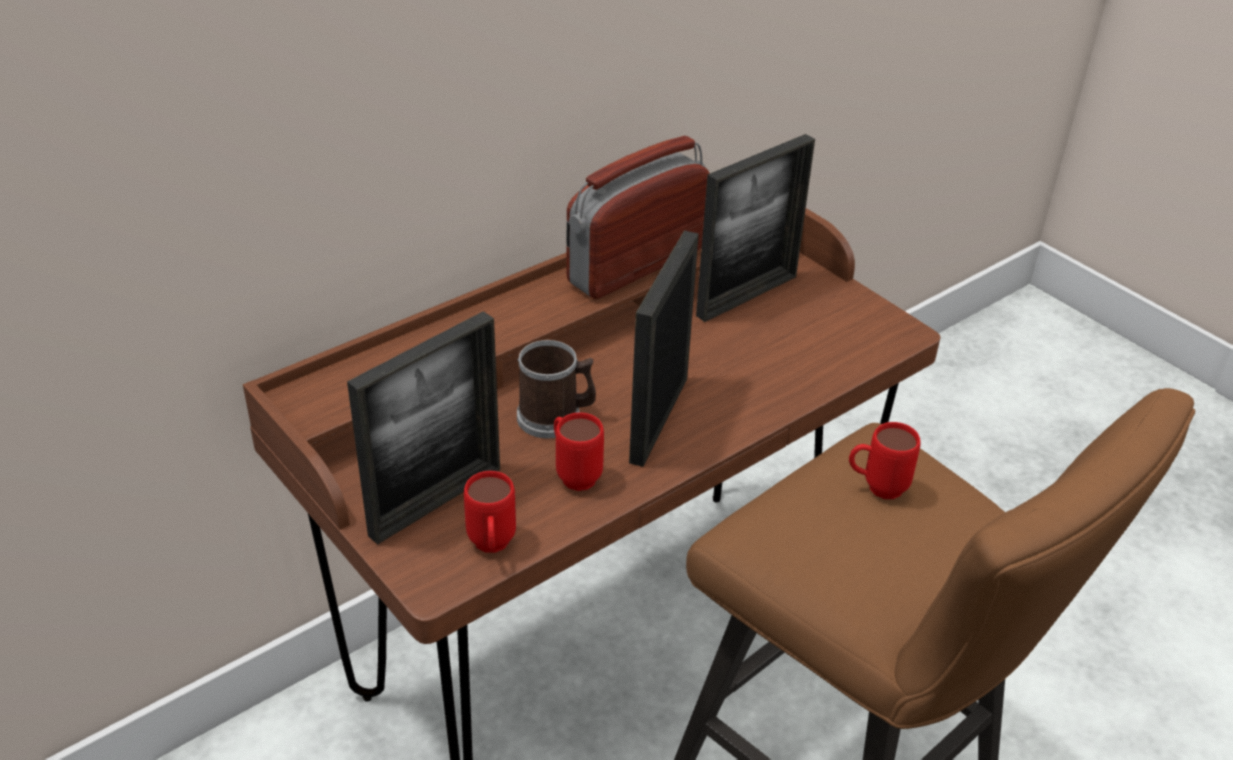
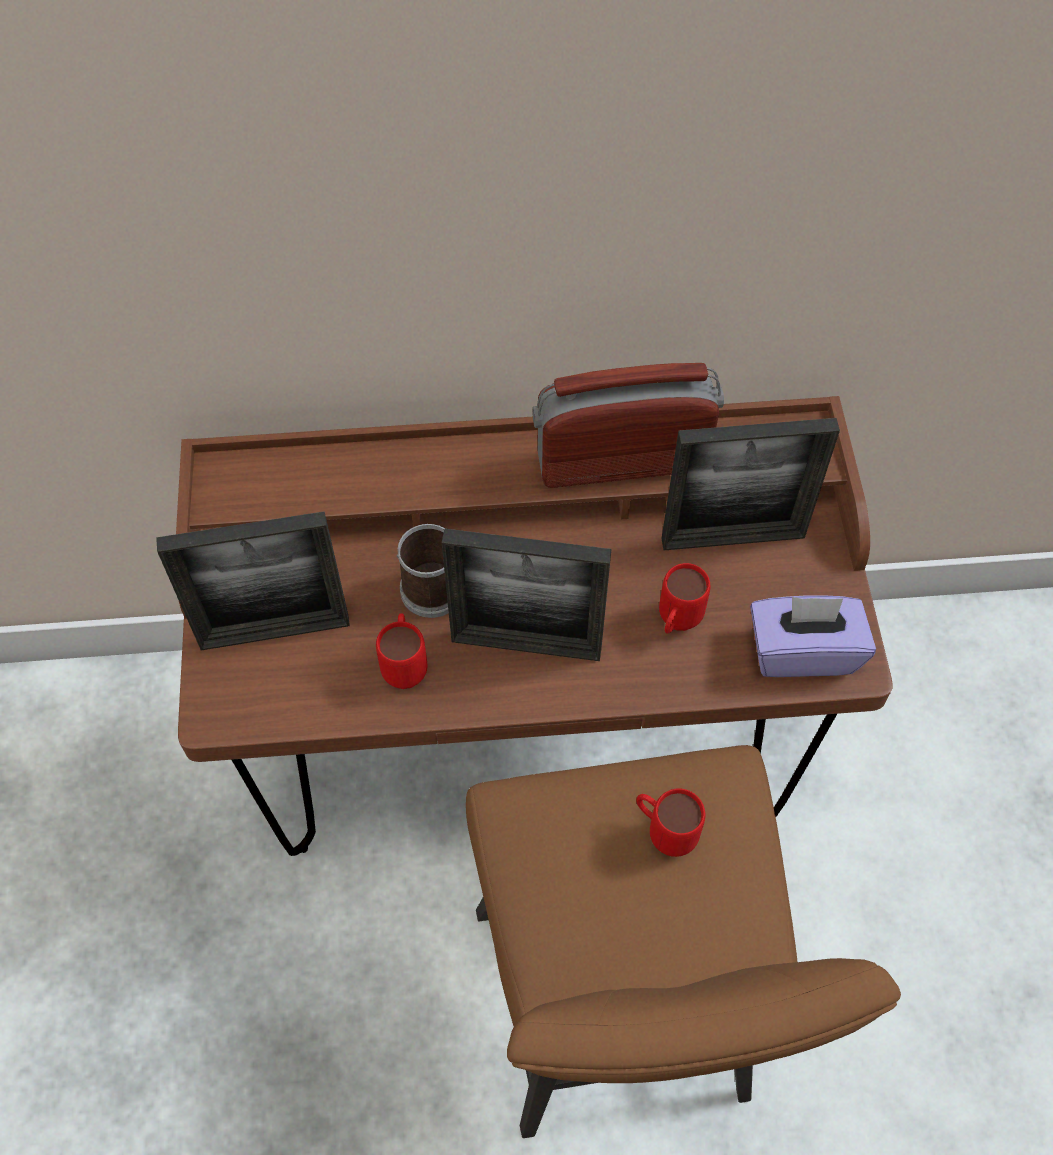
camera: 35 degrees right, 20 degrees up
red mug [464,471,516,553] -> red mug moved to [659,563,710,634]
picture frame [629,230,699,467] -> picture frame turned 135 degrees counterclockwise [442,529,612,661]
none -> purple tissue box [750,595,876,677]

